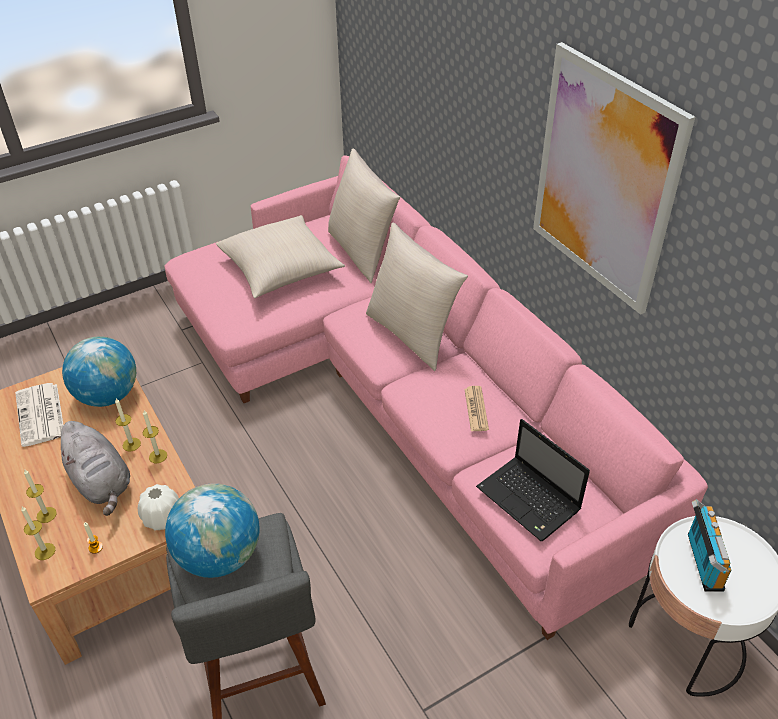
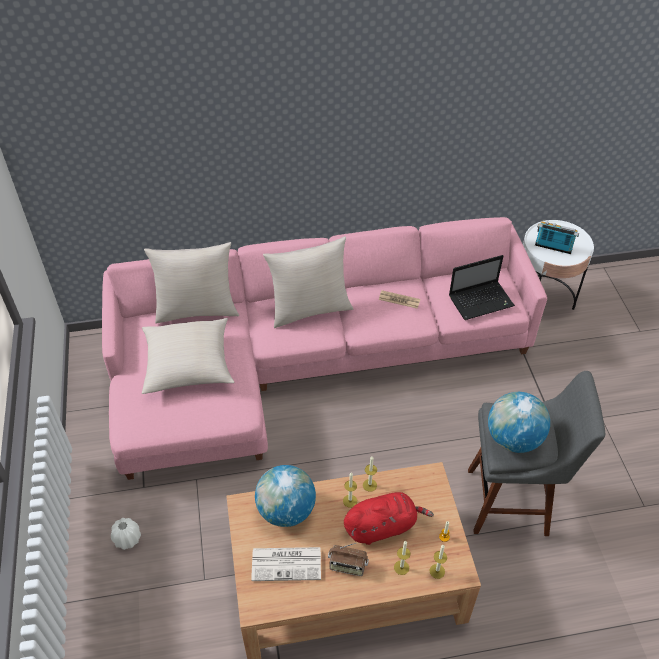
camera: 70 degrees left, 5 degrees up
grey plush toy [53,421,130,516] -> red plush toy [344,492,434,545]
white vase [138,484,179,530] -> white vase moved to [111,518,141,550]
picture [533,42,695,315] -> none
none -> radio [328,543,369,576]

